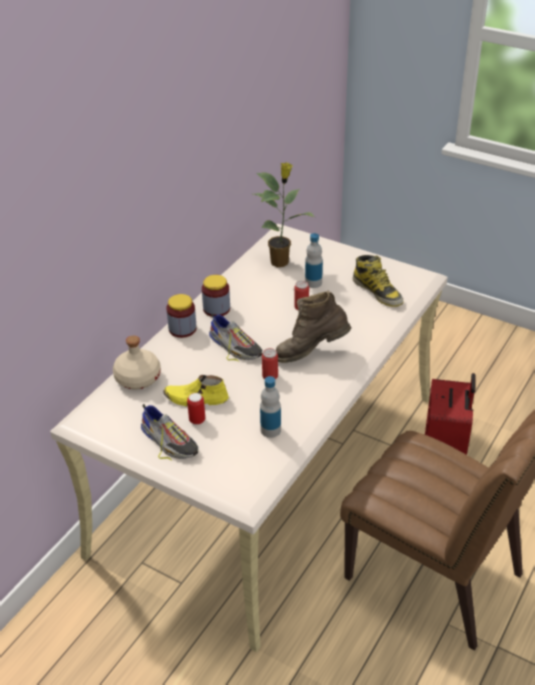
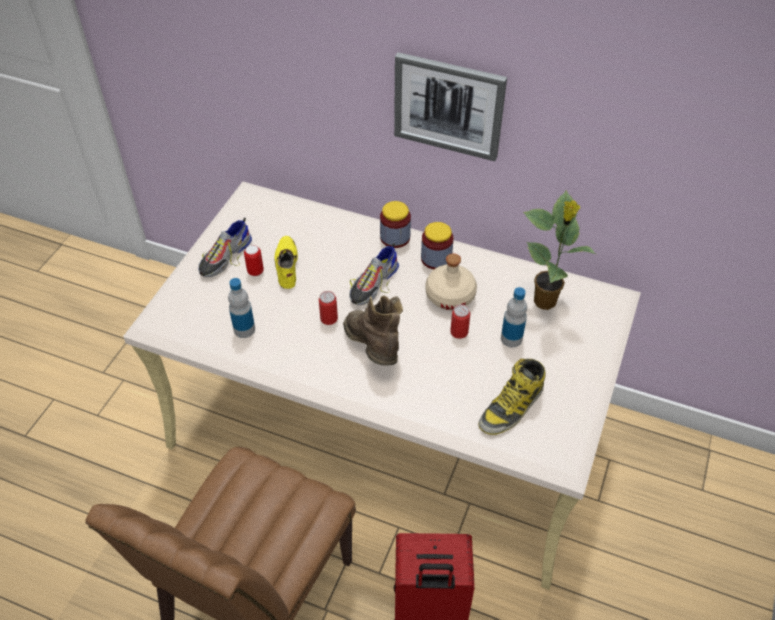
camera: 80 degrees right, 10 degrees up
beige bottle [113,336,161,390] -> beige bottle moved to [425,253,477,310]
none -> picture [394,52,507,161]

